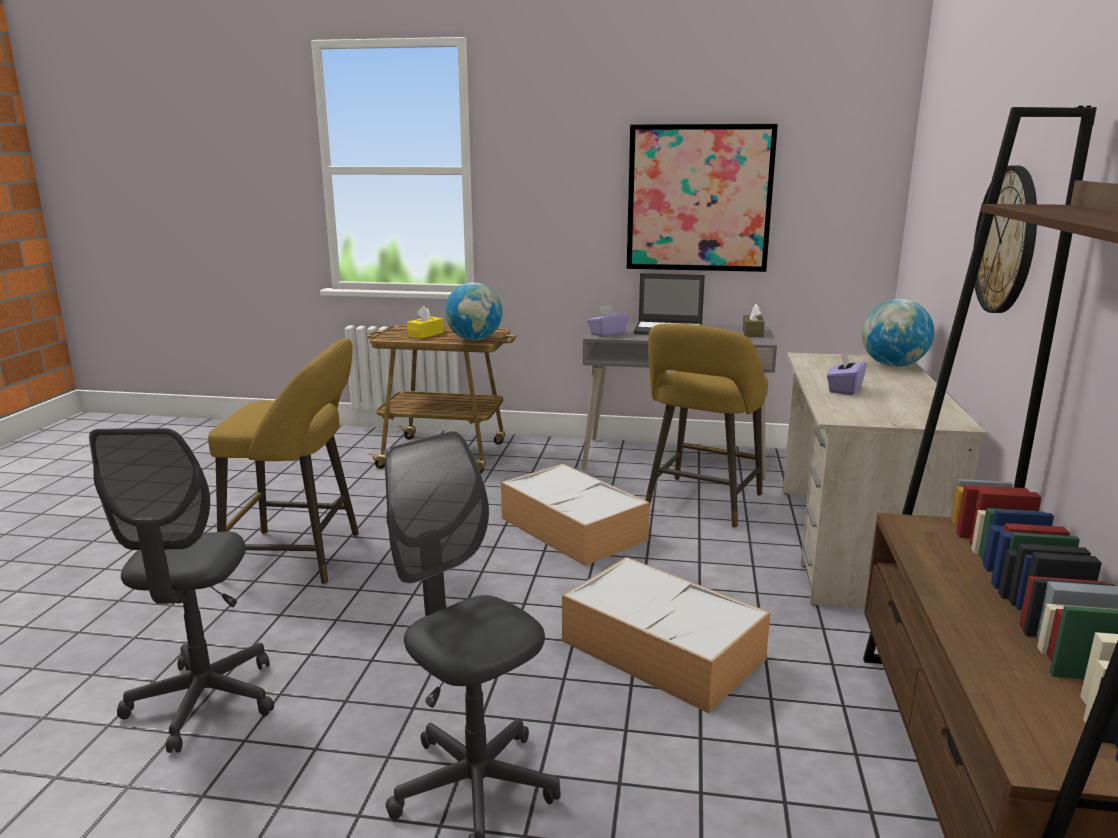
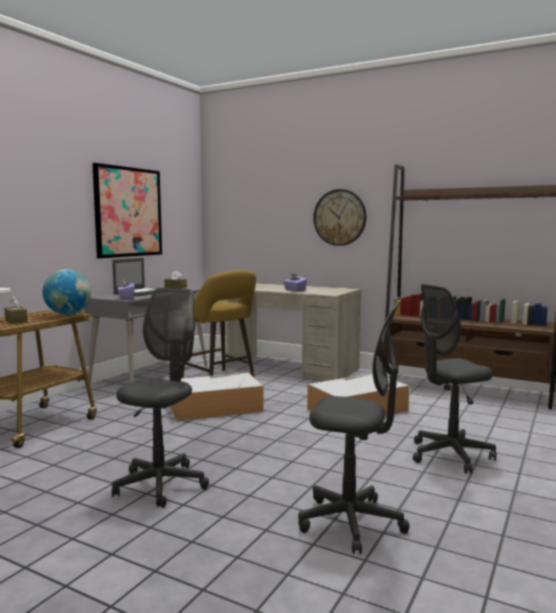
camera: 70 degrees left, 10 degrees down
yellow stool [208,338,359,585] -> grey office chair [112,288,209,508]
yellow tissue box [407,306,444,339] -> brown tissue box [4,296,28,324]
globe [862,299,934,367] -> none

